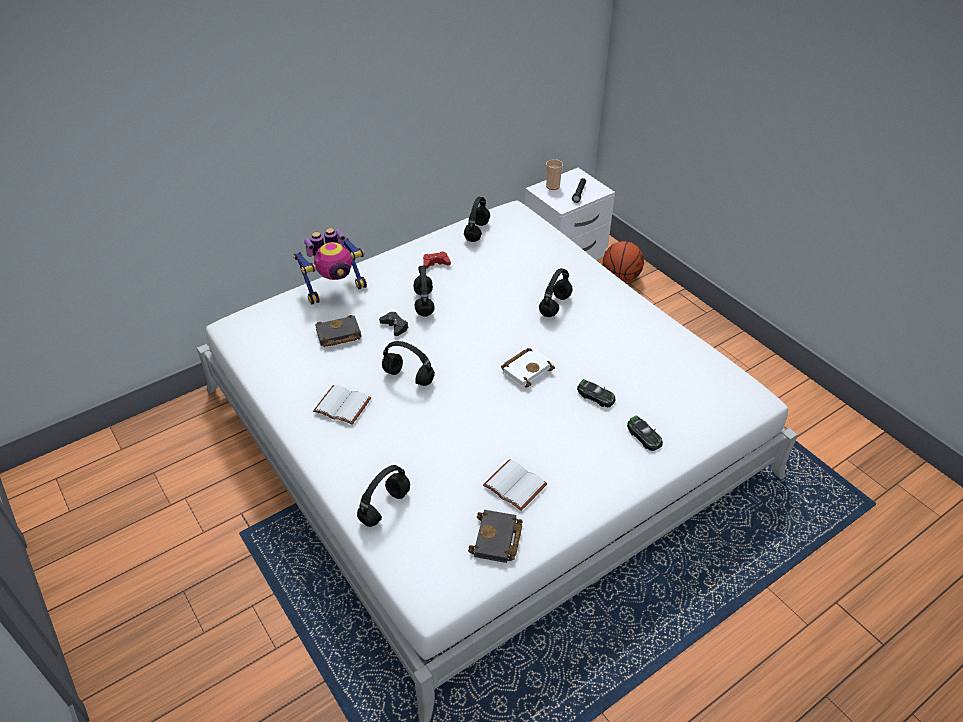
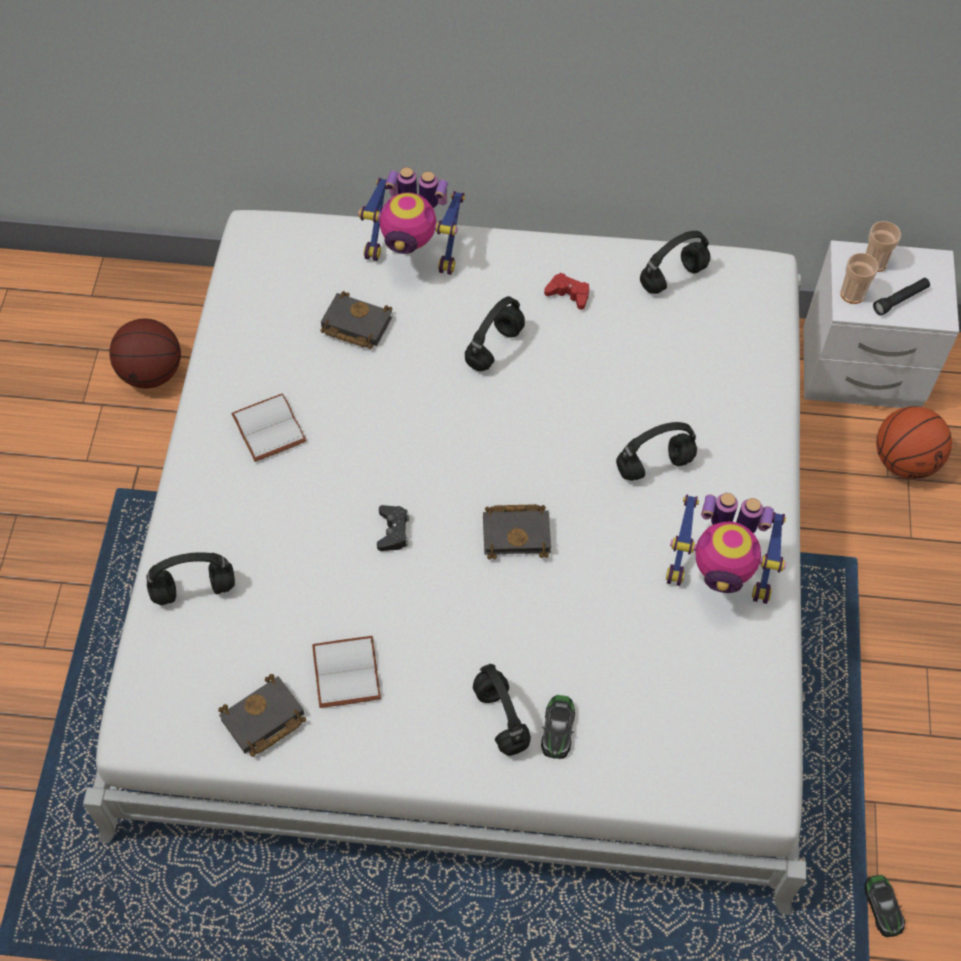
camera: 40 degrees right, 15 degrees up
black game controller [379,312,408,336] -> black game controller moved to [377,505,409,551]
black headphones [382,341,435,386] -> black headphones moved to [473,664,531,756]
white book [501,348,555,388] -> black book [483,504,551,559]
toy car [577,379,616,407] -> toy car moved to [864,875,905,937]
none -> basketball [109,318,181,389]
none -> toy robot [666,493,786,604]
none -> cup [841,253,879,304]

